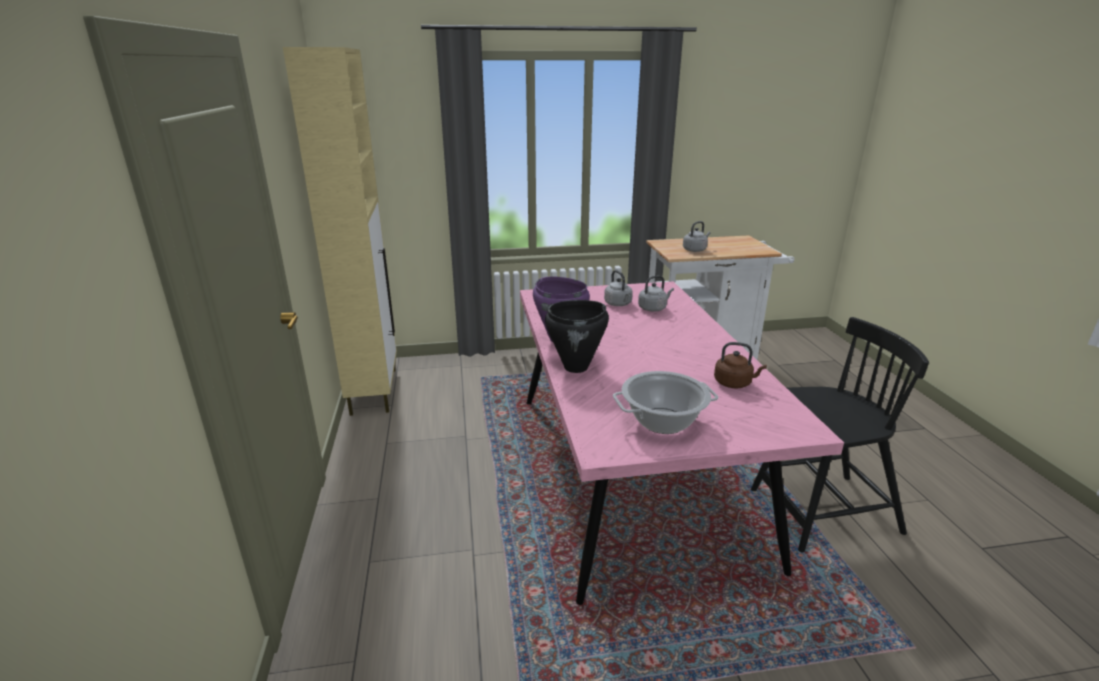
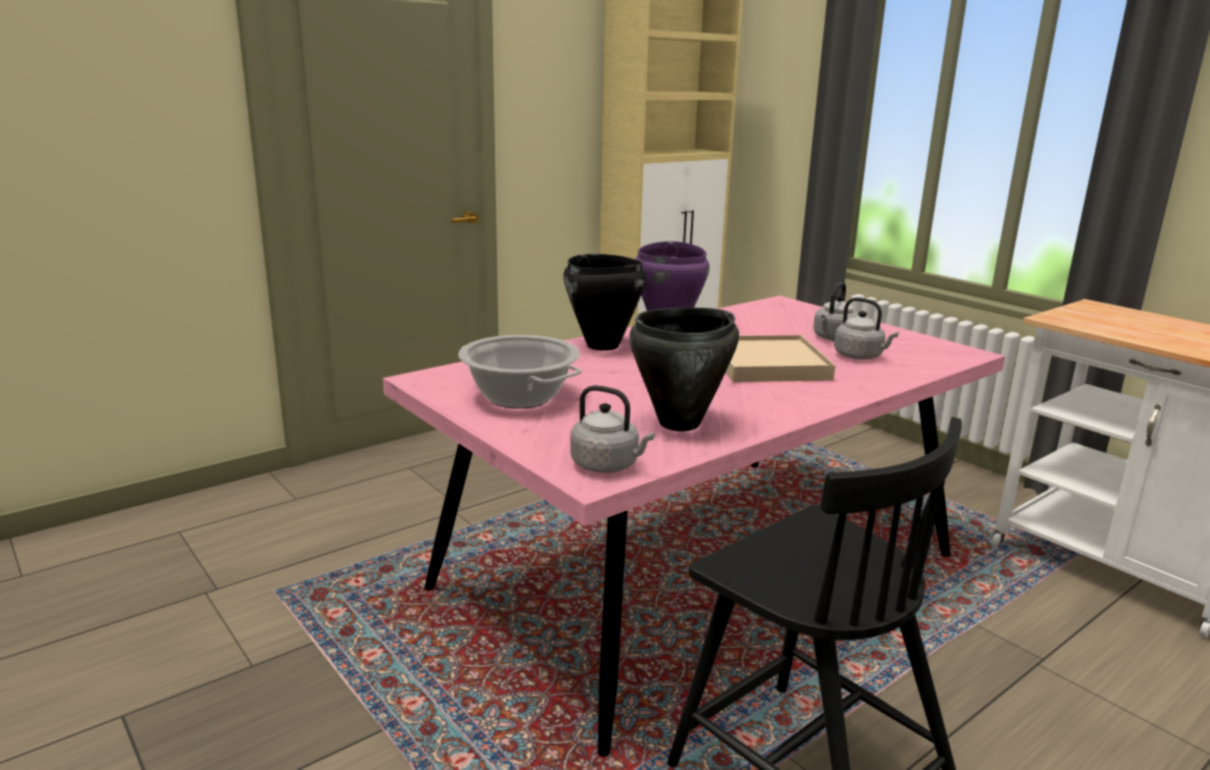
camera: 60 degrees right, 5 degrees down
grey kettle [683,221,710,252] -> grey kettle moved to [570,385,655,473]
brown kettle [714,342,767,388] -> black cooking pot [629,308,739,431]
none -> beige tray [725,335,835,382]

